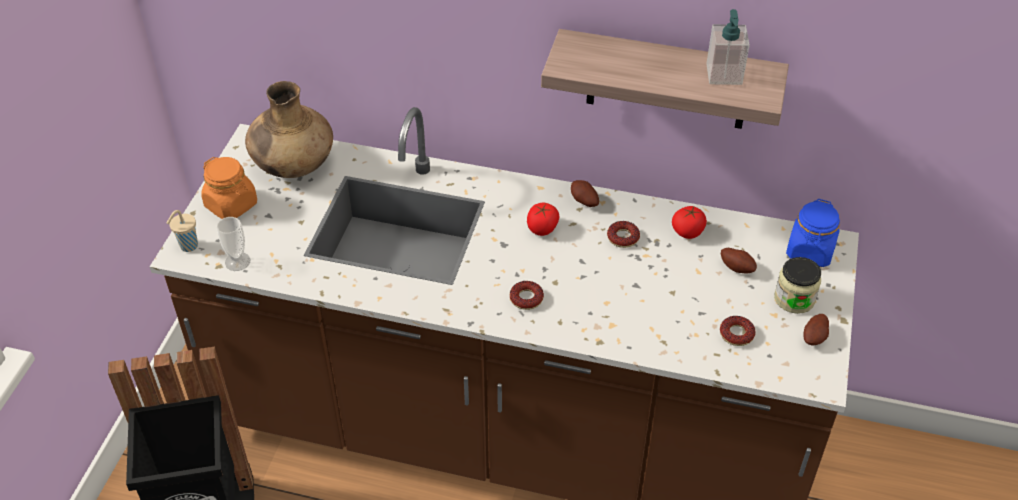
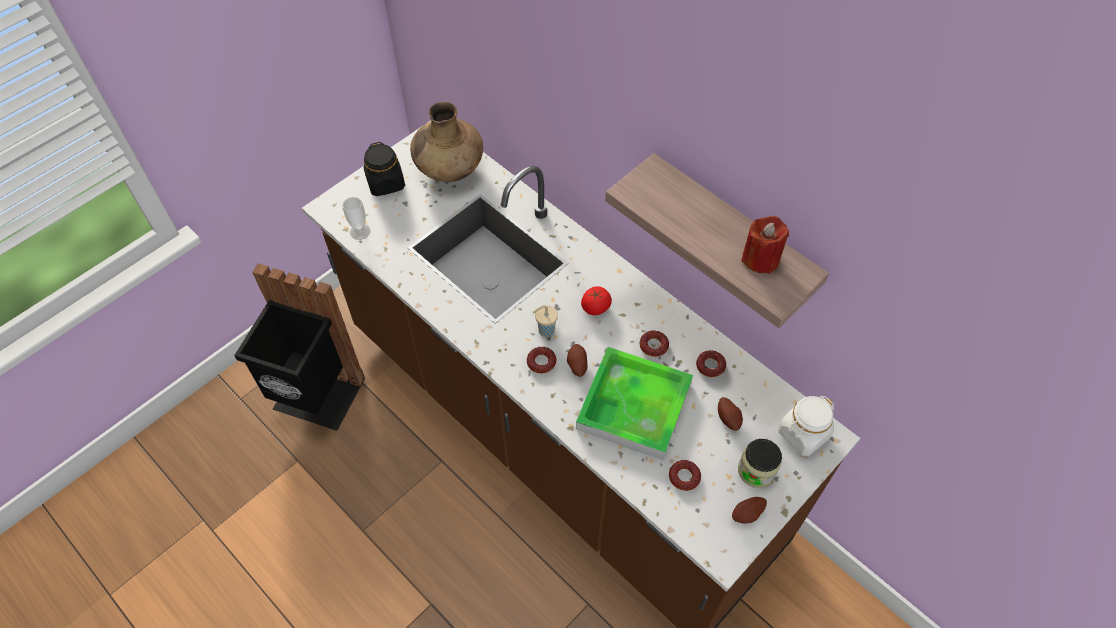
camera: 30 degrees right, 10 degrees up
beige cup [167,210,198,252] -> beige cup moved to [533,305,558,337]
orange jar [201,157,257,219] -> black jar [363,142,405,196]
potato [571,180,599,207] -> potato moved to [567,344,588,377]
tomato [672,206,707,239] -> donut [696,350,726,378]
soap dispenser [706,9,750,85] -> red candle [741,216,789,274]
blue jar [786,199,840,267] -> white jar [778,396,834,456]
none -> tray [576,347,693,461]

